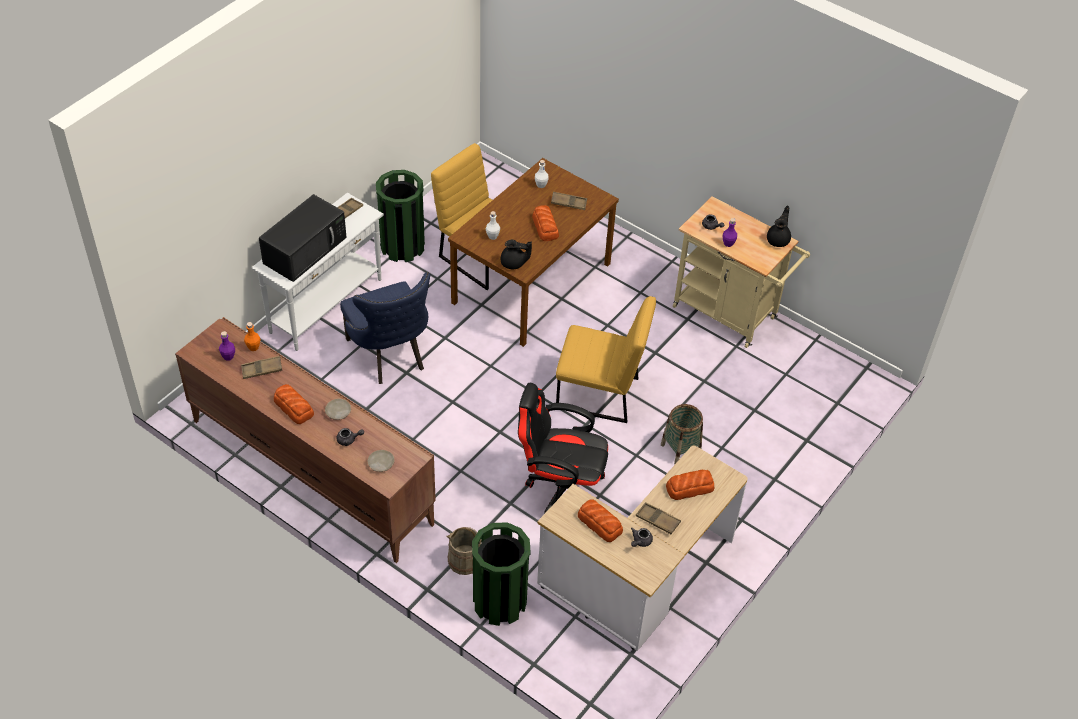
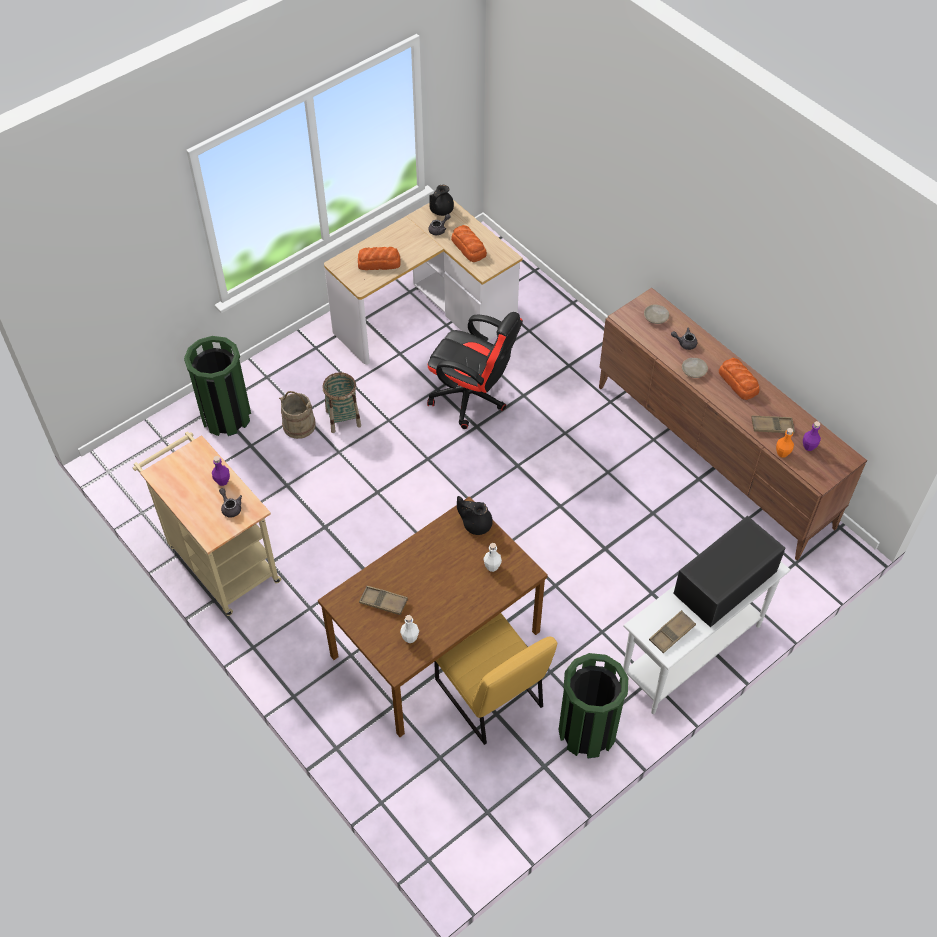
camera: 165 degrees left, 5 degrees up
blue chair [340,272,430,384] -> none
beige bucket [446,527,482,575] -> beige bucket moved to [279,391,315,439]
green trash can [472,522,531,626] -> green trash can moved to [184,336,251,436]
bread [532,205,559,241] -> none
yellow chair [556,296,656,423] -> none
brown tray [636,502,681,534] -> none
black teapot [767,206,791,247] -> black teapot moved to [429,185,454,216]

